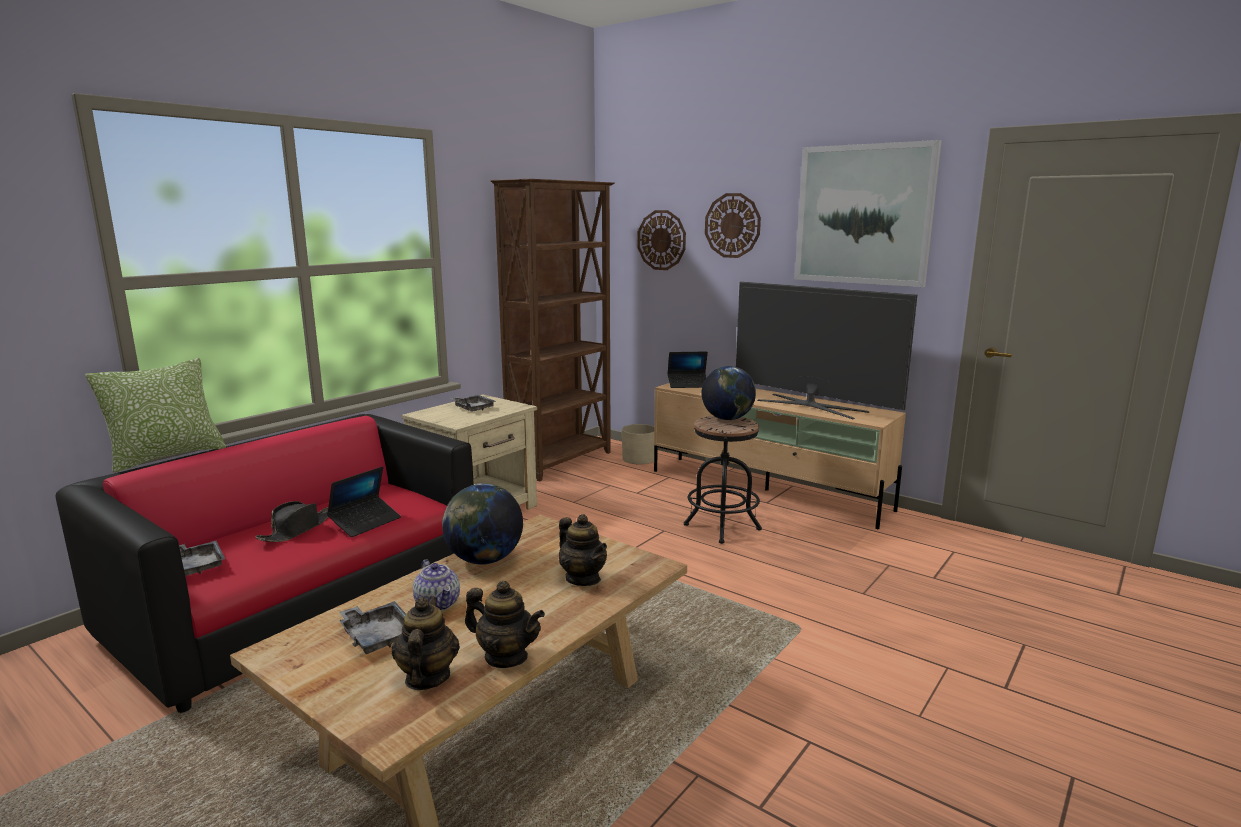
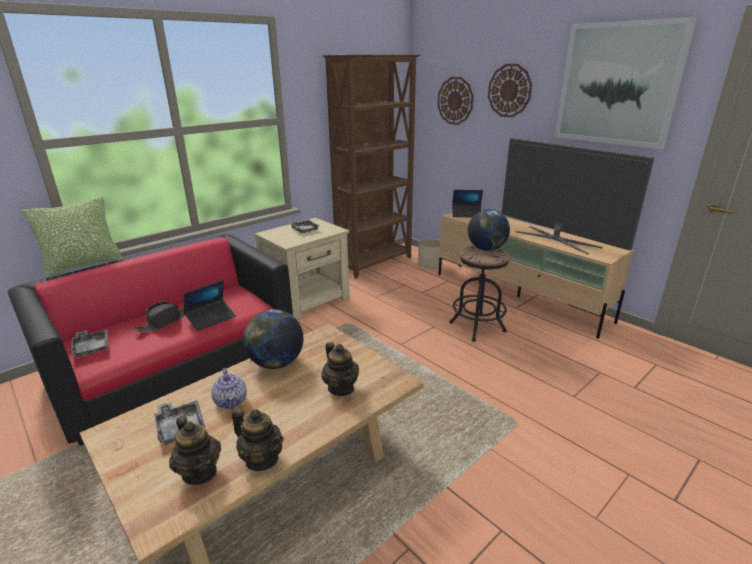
camera: 10 degrees right, 10 degrees up
teapot [392,597,460,690] -> teapot turned 135 degrees clockwise [169,416,221,485]

